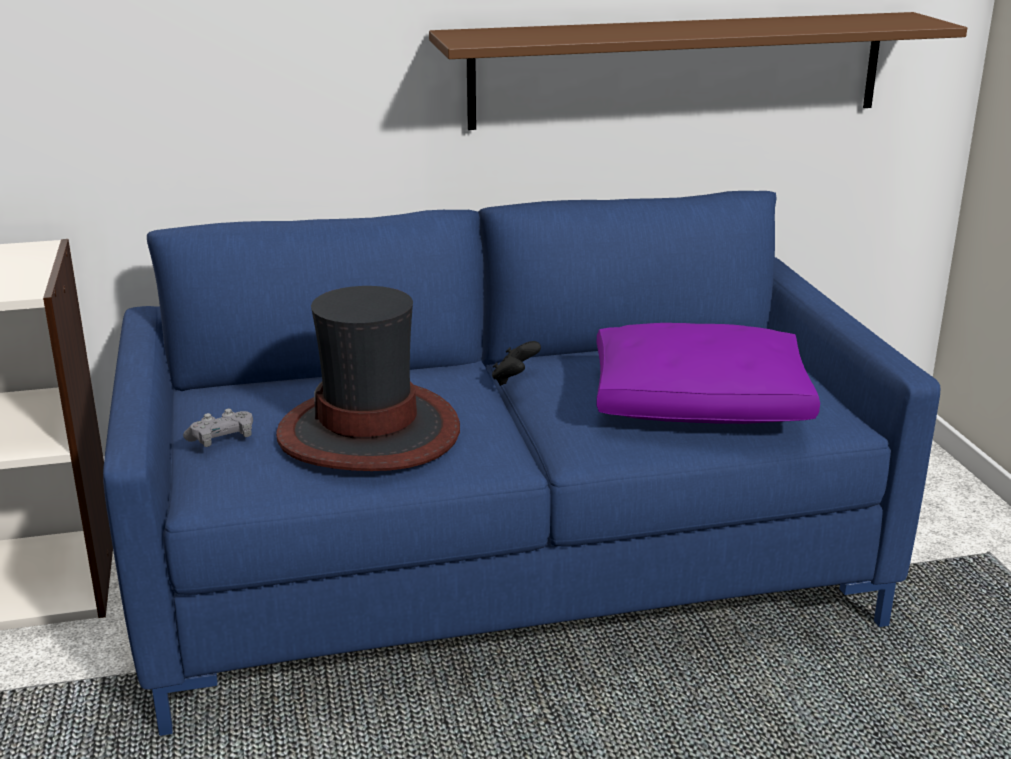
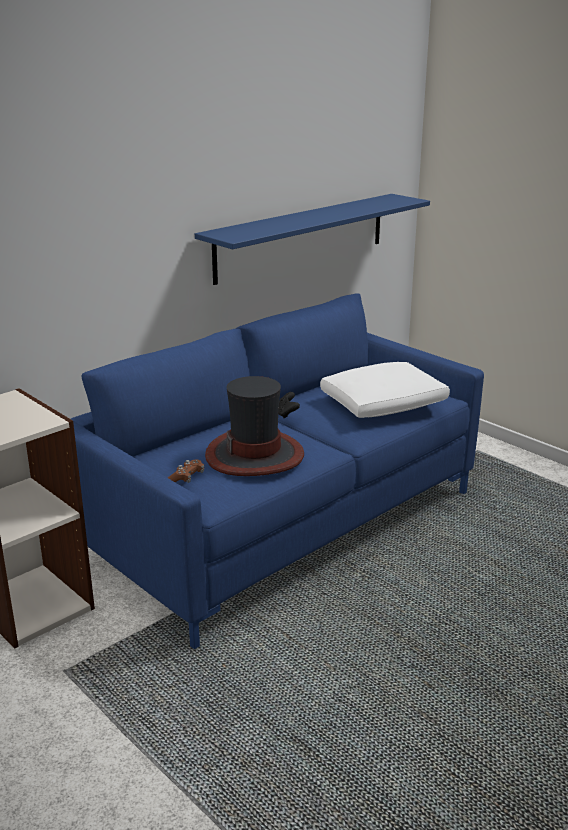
camera: 30 degrees left, 0 degrees up
grey game controller [183,409,253,447] -> brown game controller [168,460,204,483]
brown shelf [429,12,967,130] -> blue shelf [195,194,430,285]
purple pillow [596,323,820,424] -> white pillow [320,362,450,418]

